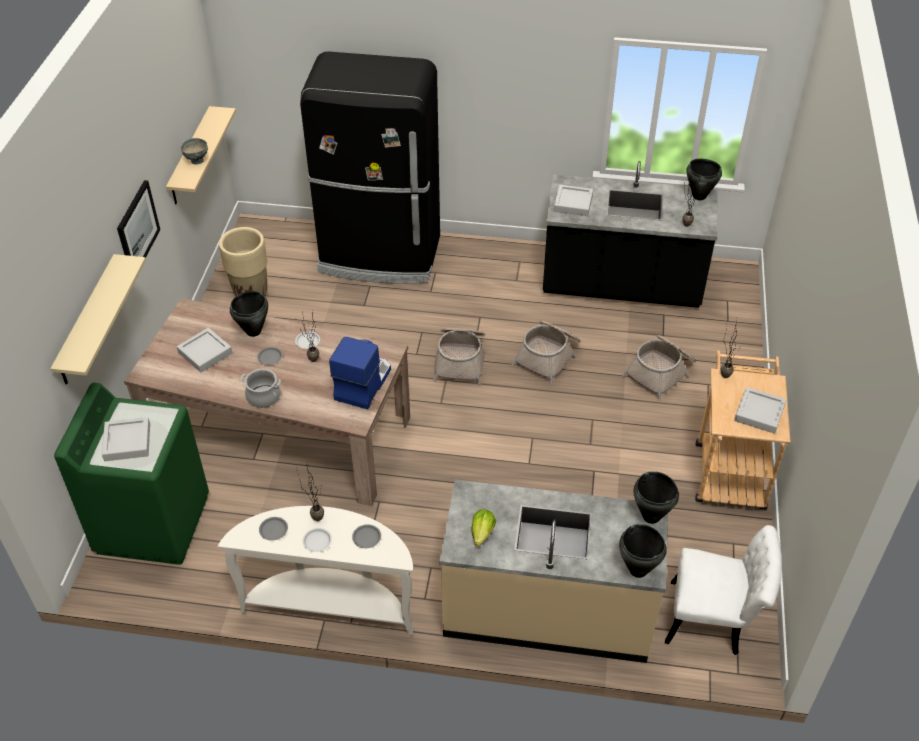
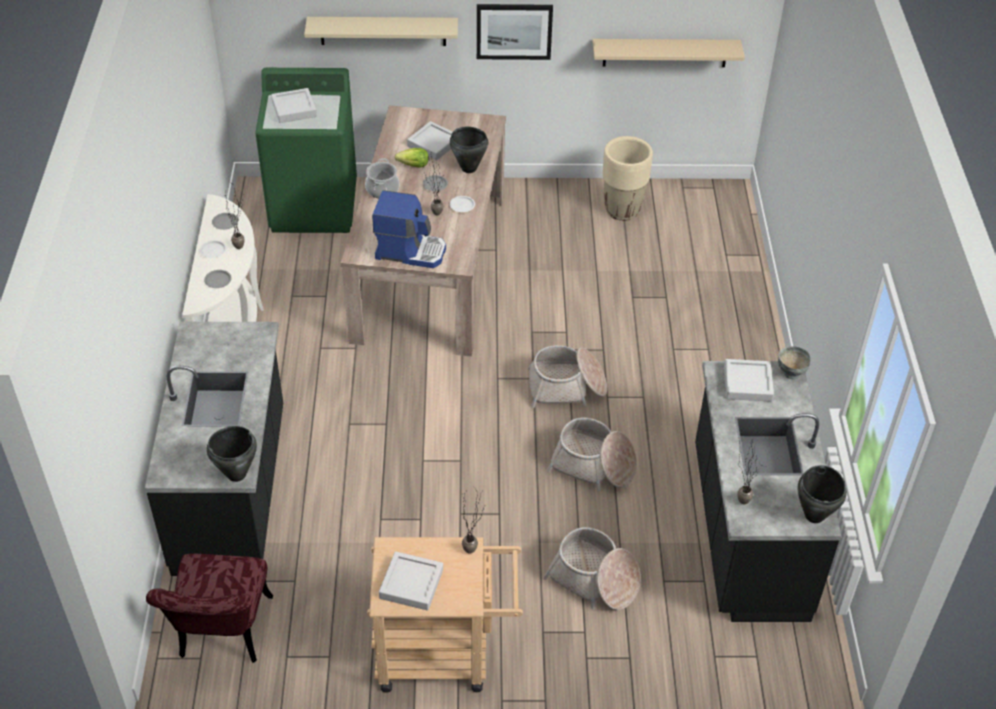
camera: 80 degrees right, 0 degrees up
grey bowl [181,138,208,164] -> grey bowl moved to [778,346,810,379]
black fridge [300,51,440,284] -> none
beige counter [439,480,668,663] -> black counter [145,322,283,576]
lettuce [471,509,496,546] -> lettuce moved to [395,148,428,168]
black cooking pot [619,524,667,578] -> none
white chair [665,525,782,655] -> red chair [146,554,273,663]

